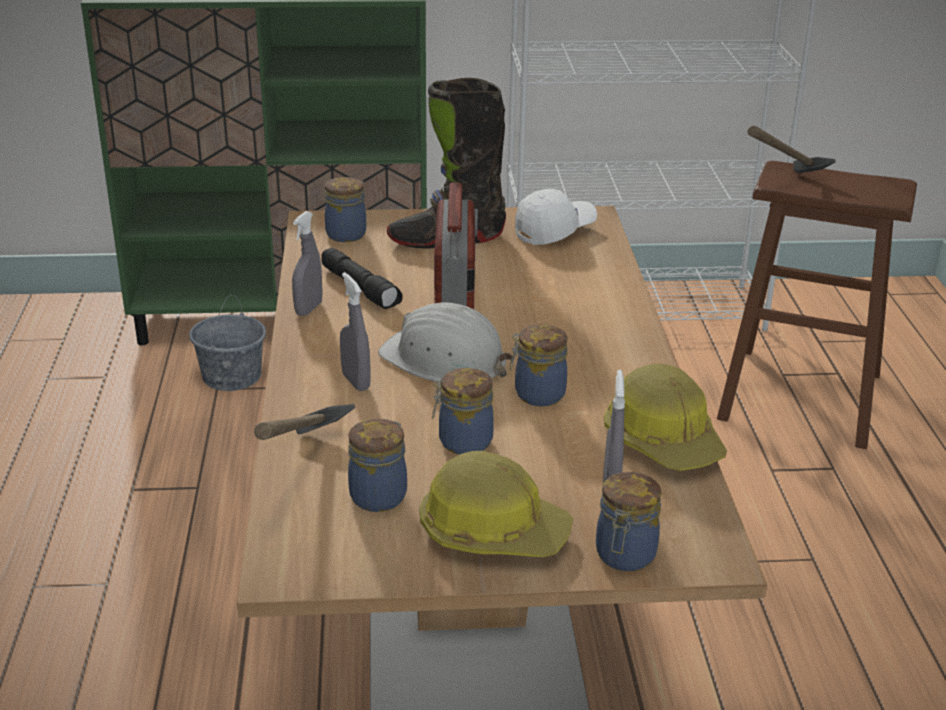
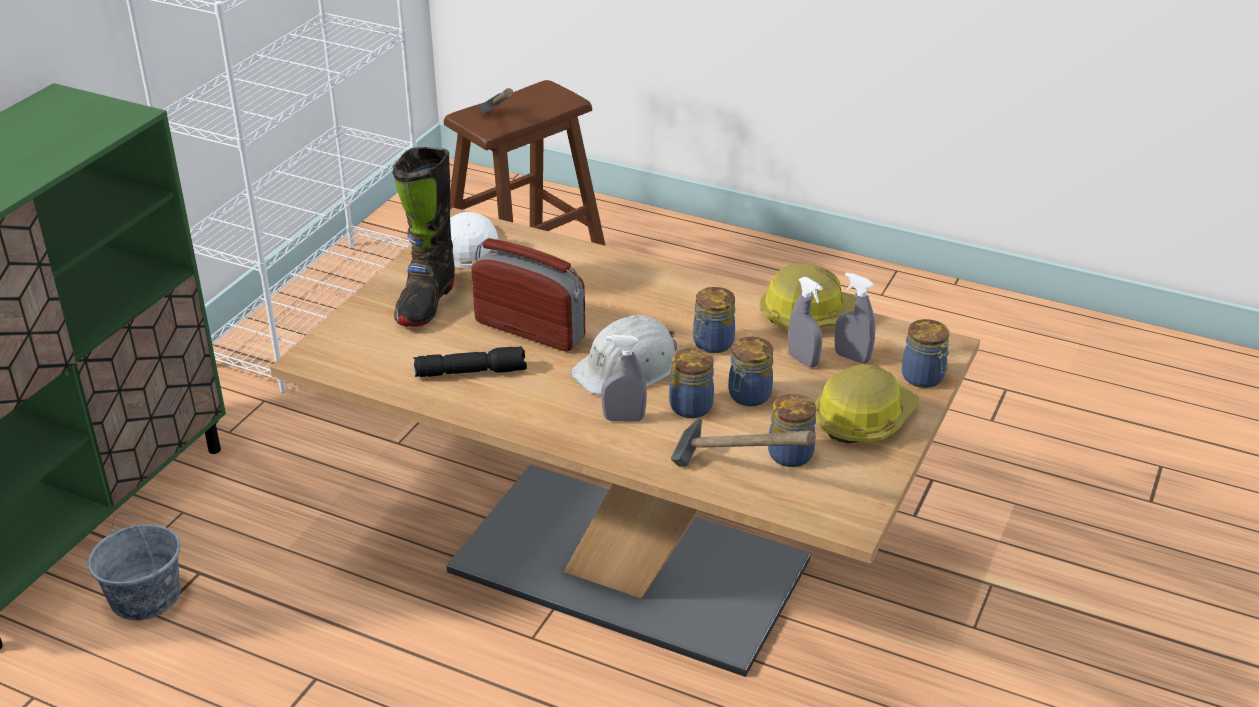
camera: 60 degrees left, 5 degrees up
grey spray bottle [292,211,323,316] -> grey spray bottle moved to [788,277,823,368]
jar [325,177,366,242] -> jar moved to [669,348,714,418]

